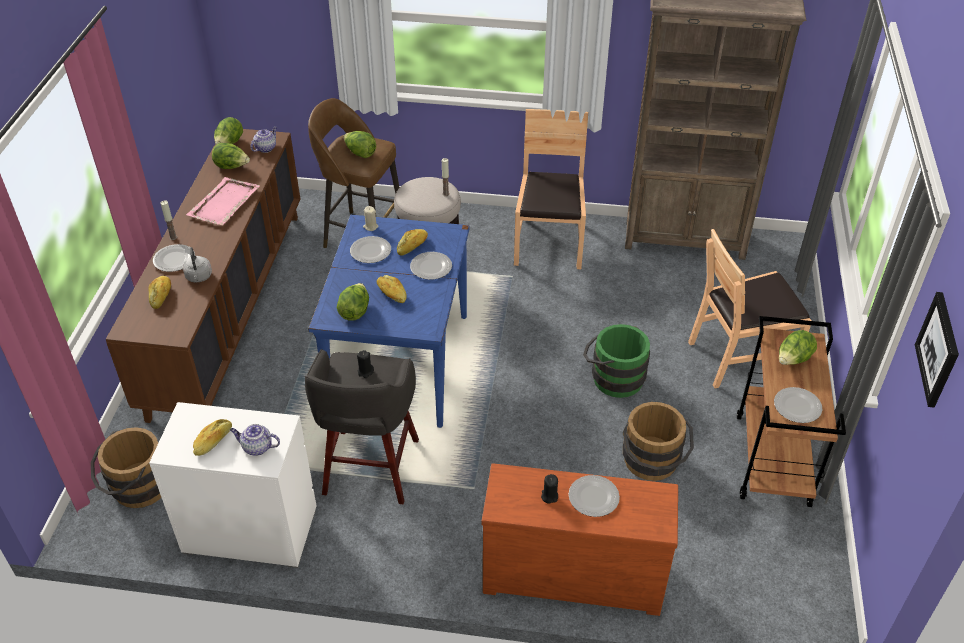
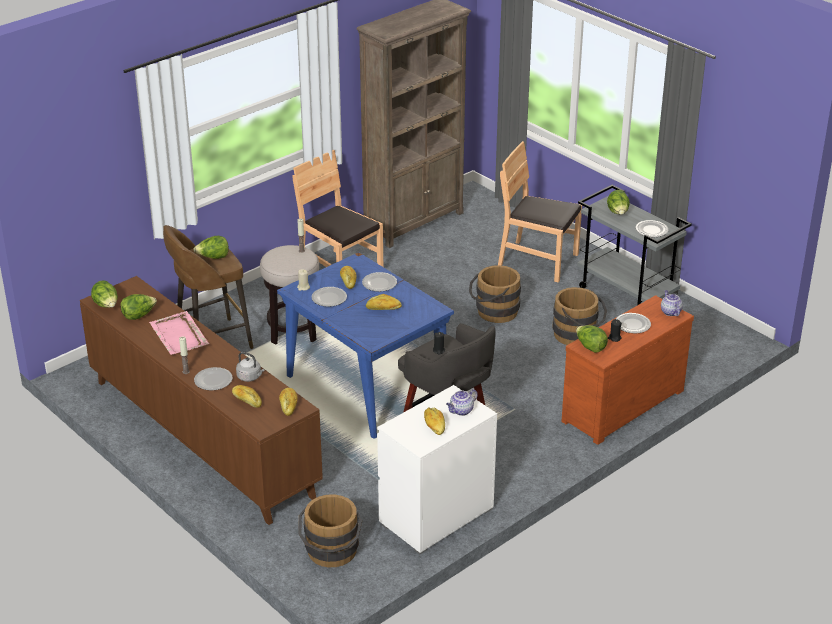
camera: 50 degrees left, 10 degrees down
teapot [251,126,277,153] -> teapot moved to [661,290,683,316]
lettuce [337,283,369,321] -> lettuce moved to [576,325,608,353]
green bucket [583,324,650,398] -> brown bucket [469,265,521,323]
brown chair [688,229,811,388] -> brown chair turned 90 degrees clockwise [498,141,582,283]
brown cart [737,316,846,507] -> grey cart [577,185,692,305]
picture [915,292,959,407] -> none
none -> bread [279,388,298,416]

